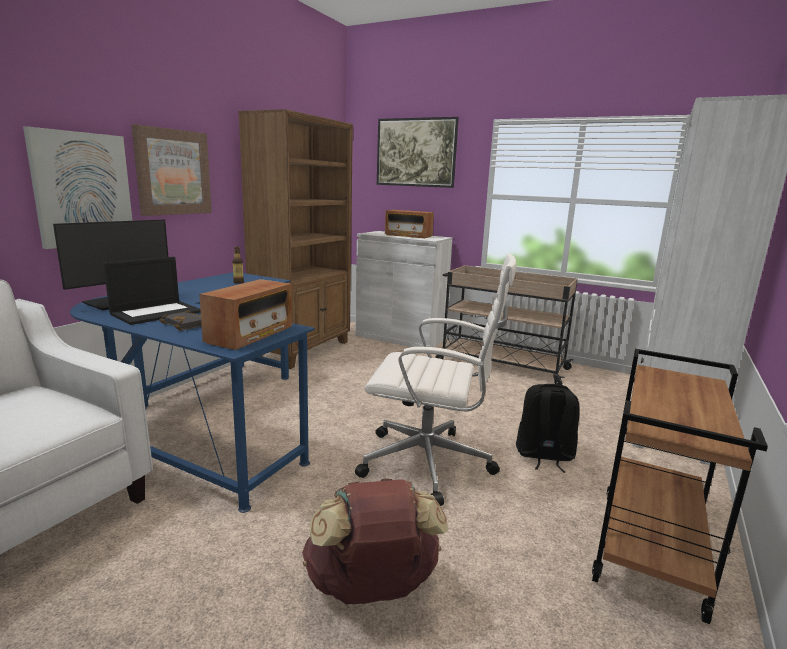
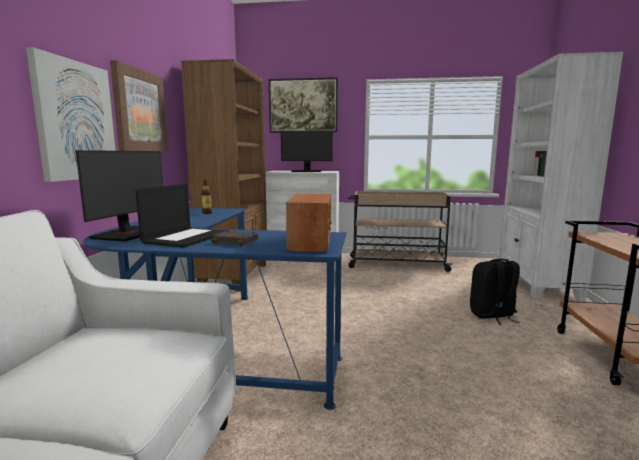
camera: 20 degrees left, 5 degrees down
brown backpack [302,478,448,604] -> none
white office chair [355,253,516,506] -> none
radio [385,210,434,238] -> monitor [281,131,333,172]

